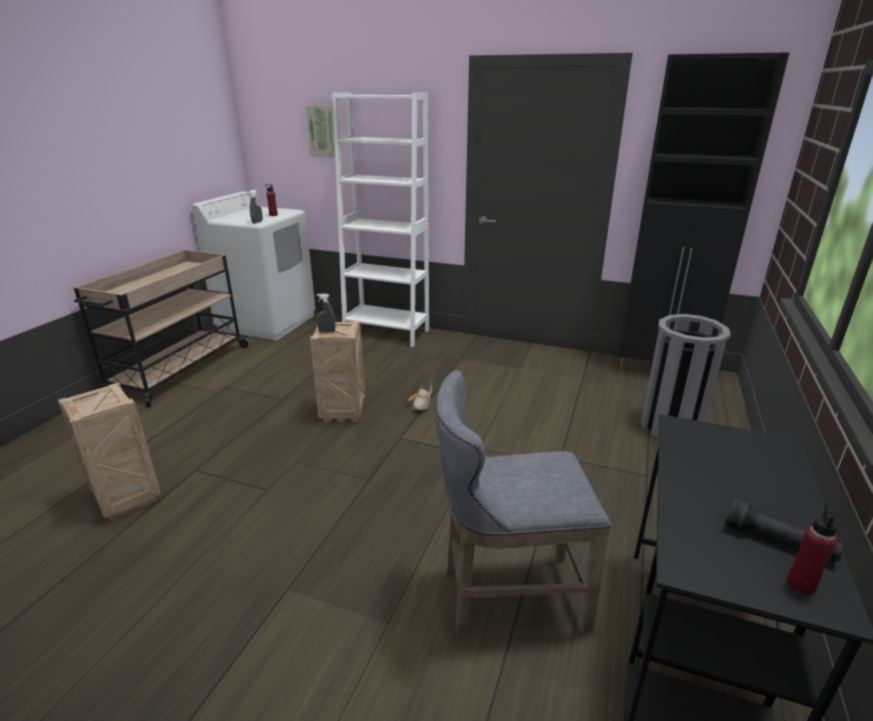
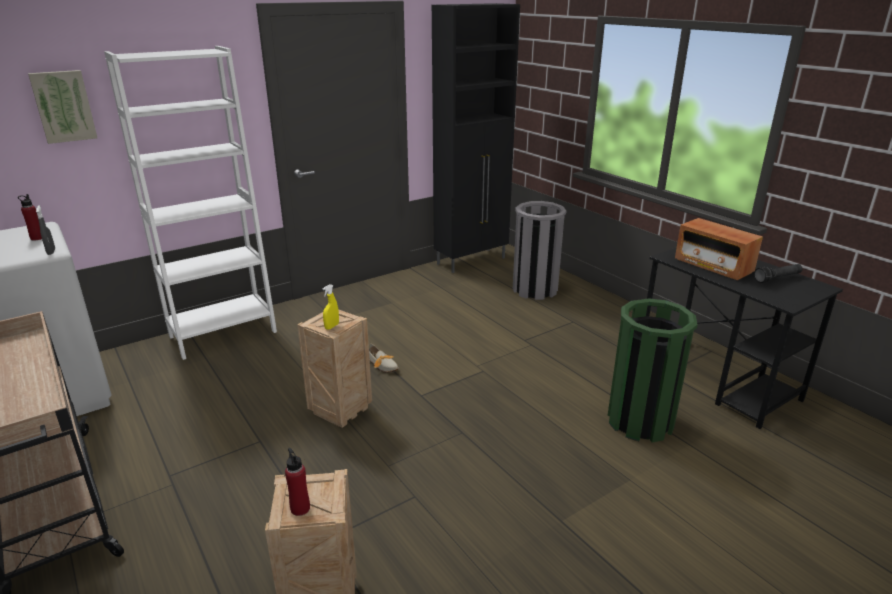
camera: 55 degrees left, 0 degrees up
grey spray bottle [317,294,336,333] -> yellow spray bottle [322,284,339,330]
grey stool [434,371,611,638] -> green trash can [607,298,698,443]
red bottle [787,504,838,595] -> red bottle moved to [285,448,310,516]
none -> radio [675,218,763,280]

